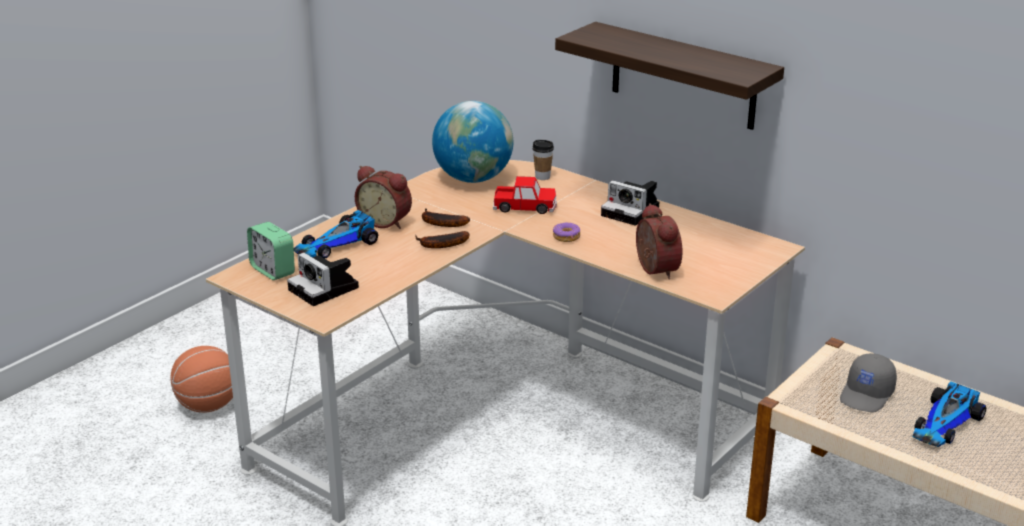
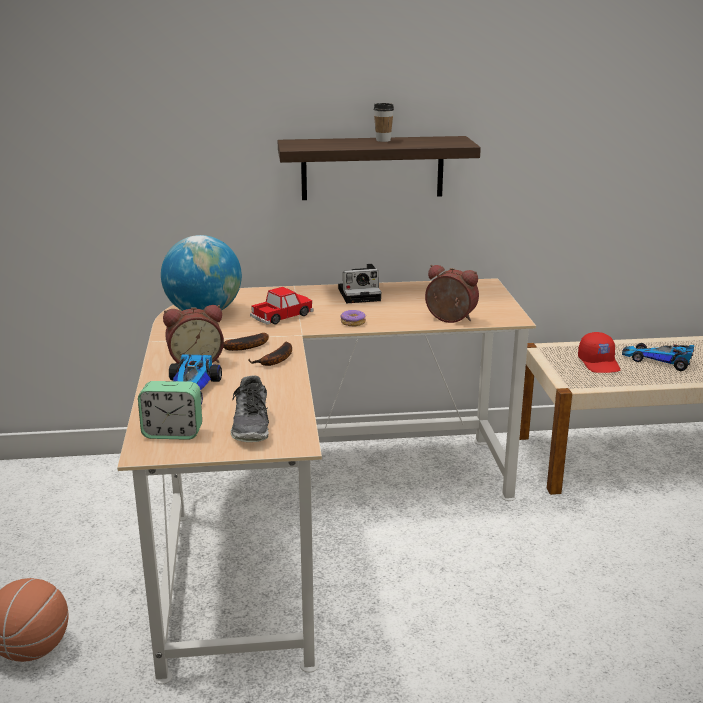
camera: 45 degrees left, 5 degrees down
camera [287,252,359,306] -> shoe [231,376,269,442]
cup [533,140,554,180] -> cup moved to [374,103,394,142]
grey cap [840,353,897,412] -> red cap [578,332,620,373]
toy car [912,381,986,447] -> toy car turned 120 degrees clockwise [622,343,695,371]

